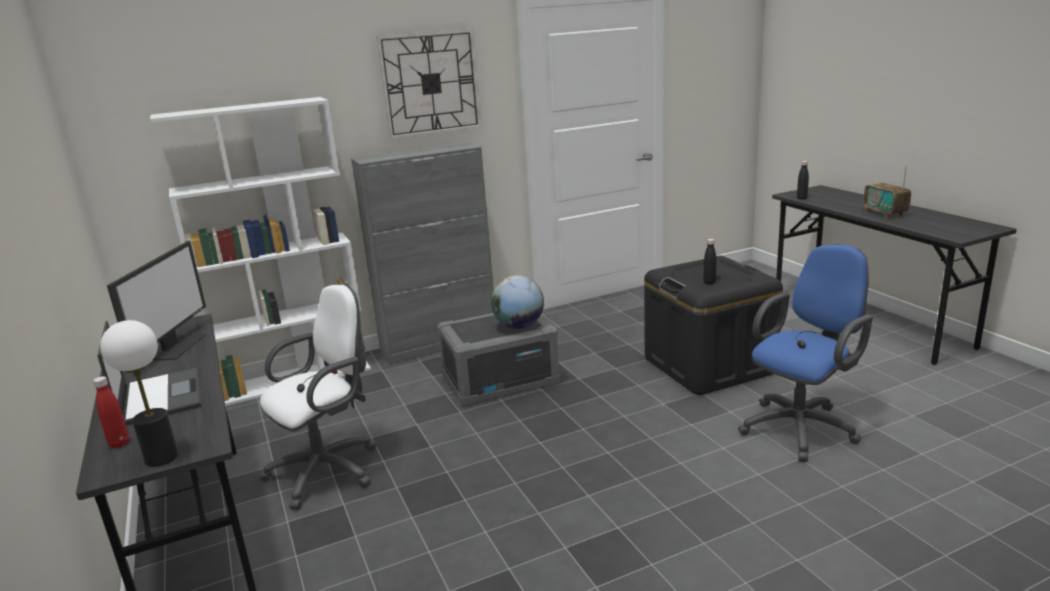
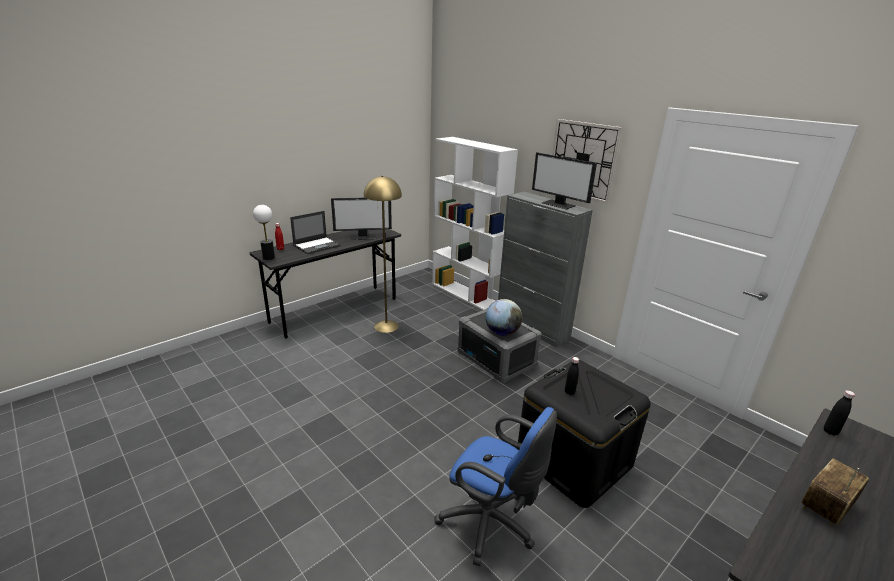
camera: 70 degrees right, 5 degrees up
white office chair [259,285,376,510] -> yellow floor lamp [364,176,402,333]
none -> monitor [532,152,597,209]

